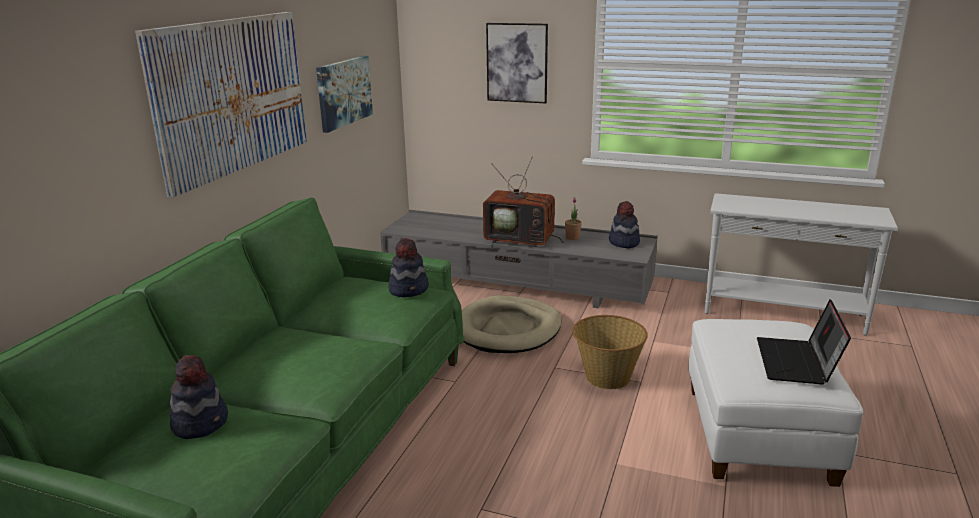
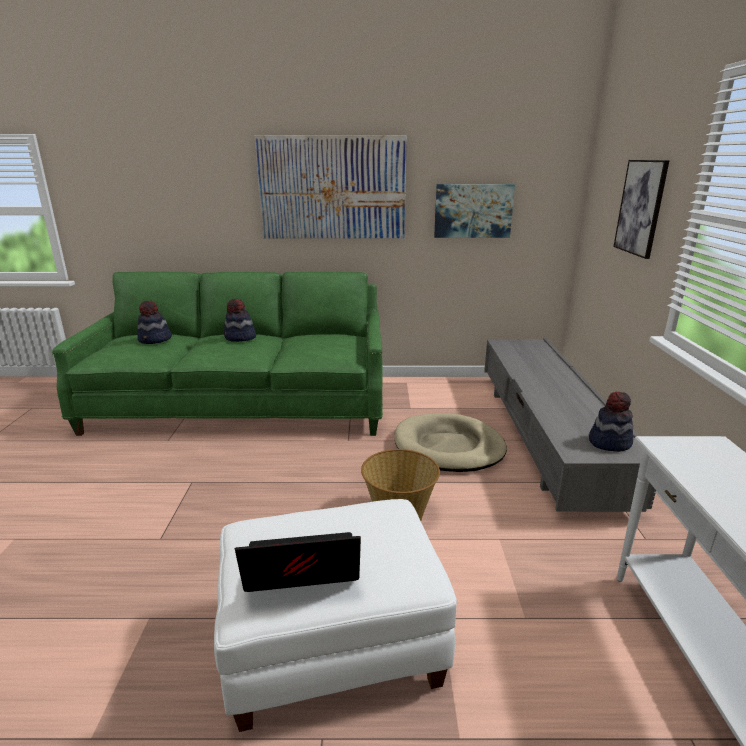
camera: 70 degrees right, 0 degrees up
hat [389,238,429,297] -> hat moved to [224,299,256,342]
television [483,156,564,247] -> none
potted plant [565,198,582,240] -> none

